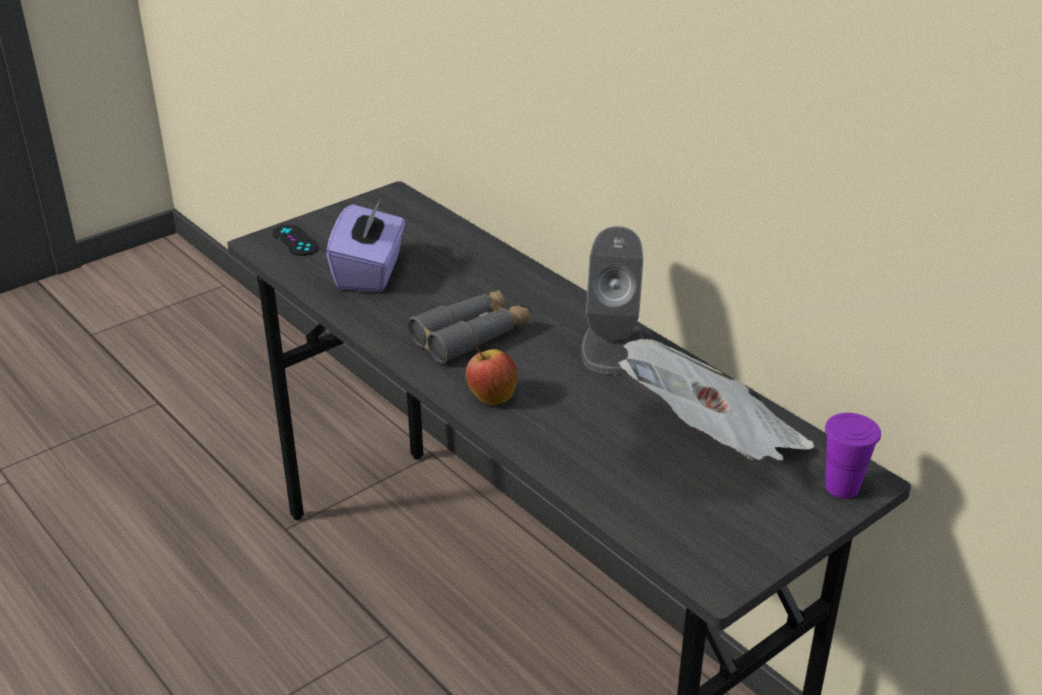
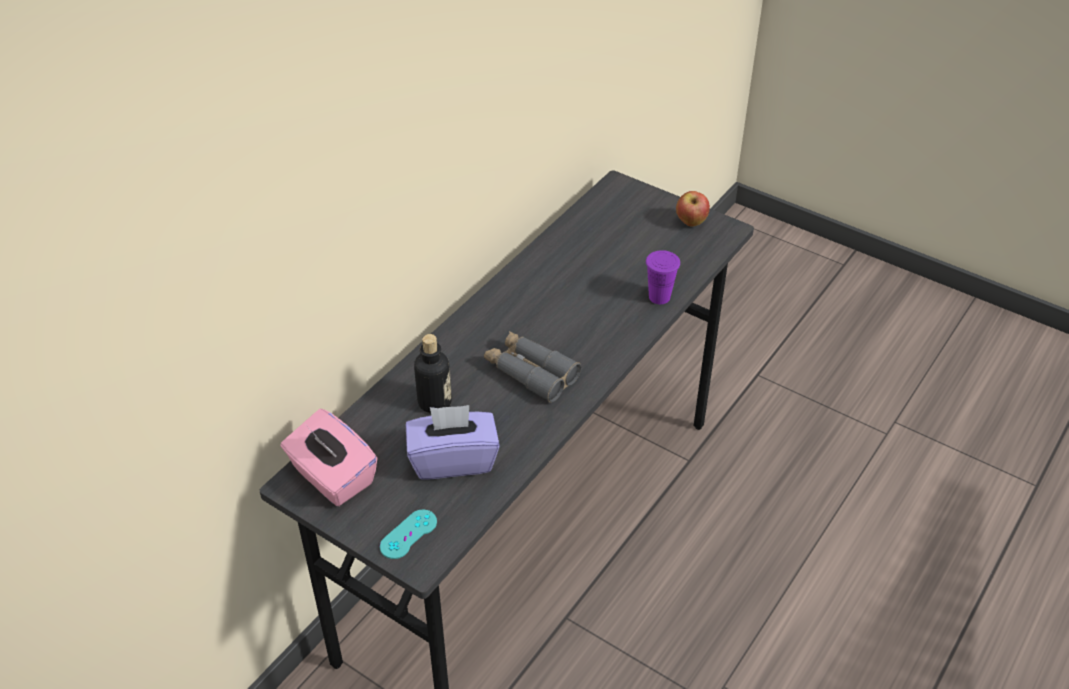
camera: 105 degrees left, 10 degrees up
black game controller [272,225,319,256] -> turquoise game controller [380,509,437,559]
apple [466,347,517,405] -> apple moved to [676,191,710,227]
grey speaker [581,226,644,375] -> none
newspaper [618,339,814,461] -> none
purple cup [825,413,881,498] -> purple cup moved to [646,250,680,304]
none -> pink tissue box [281,409,378,506]
none -> bottle [414,334,452,413]

